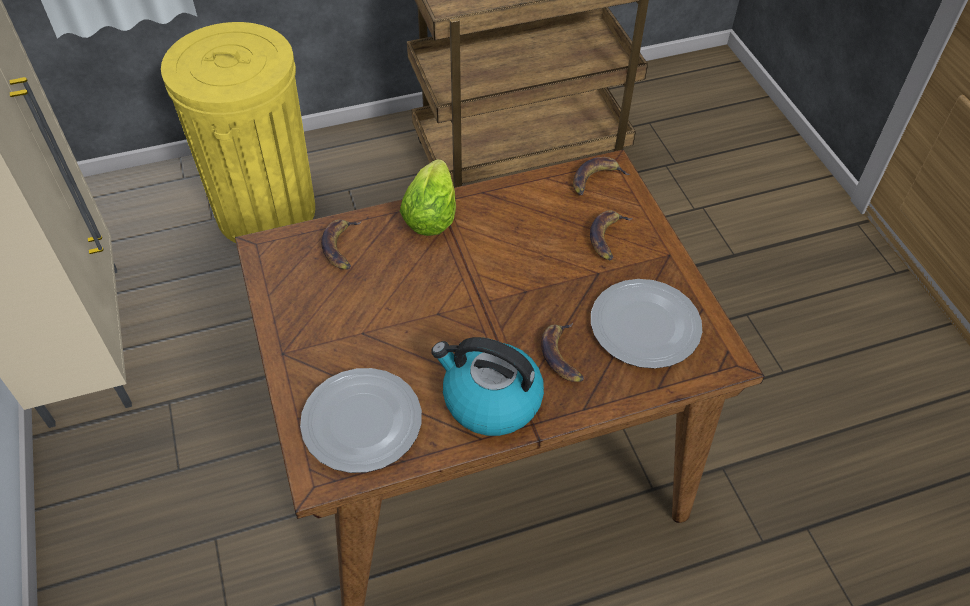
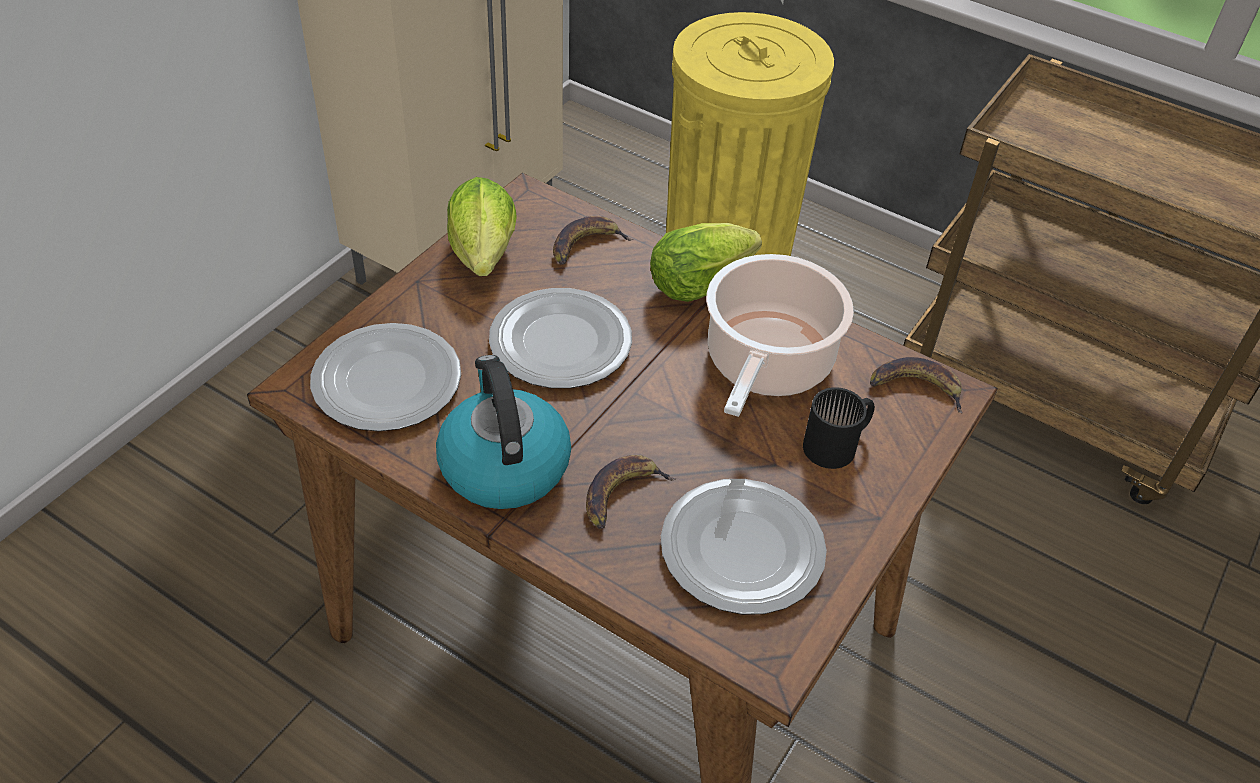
camera: 50 degrees right, 5 degrees down
banana [590,210,633,260] -> black mug [803,387,875,469]
none -> lettuce [447,177,517,276]
none -> plate [489,288,632,388]
none -> cooking pot [706,254,854,417]

